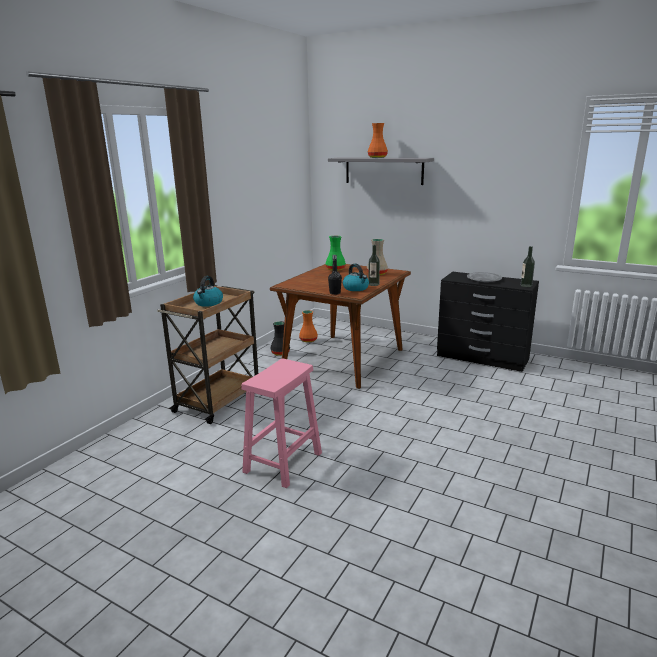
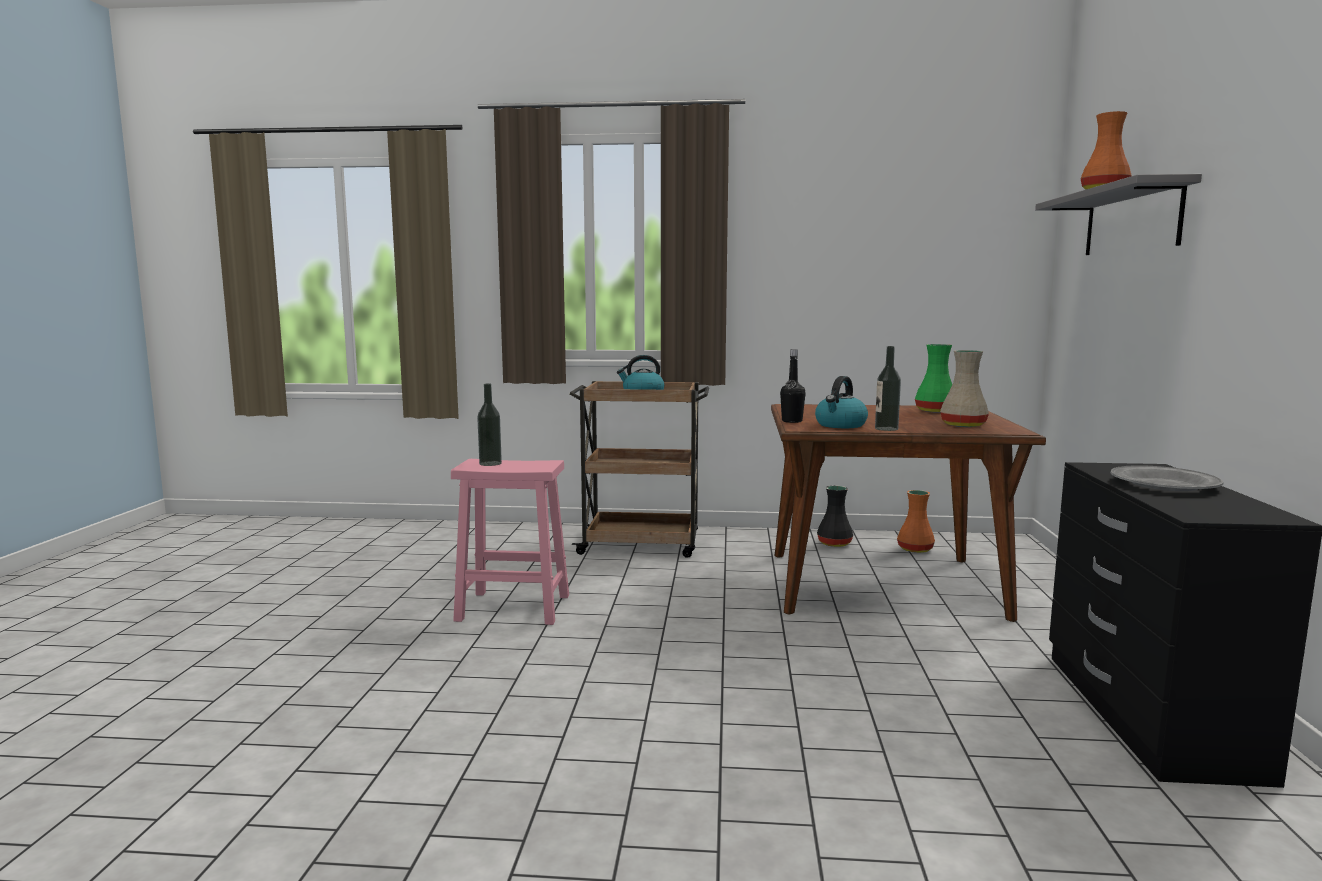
camera: 65 degrees right, 10 degrees down
bottle [521,246,535,287] -> bottle moved to [477,383,502,466]

